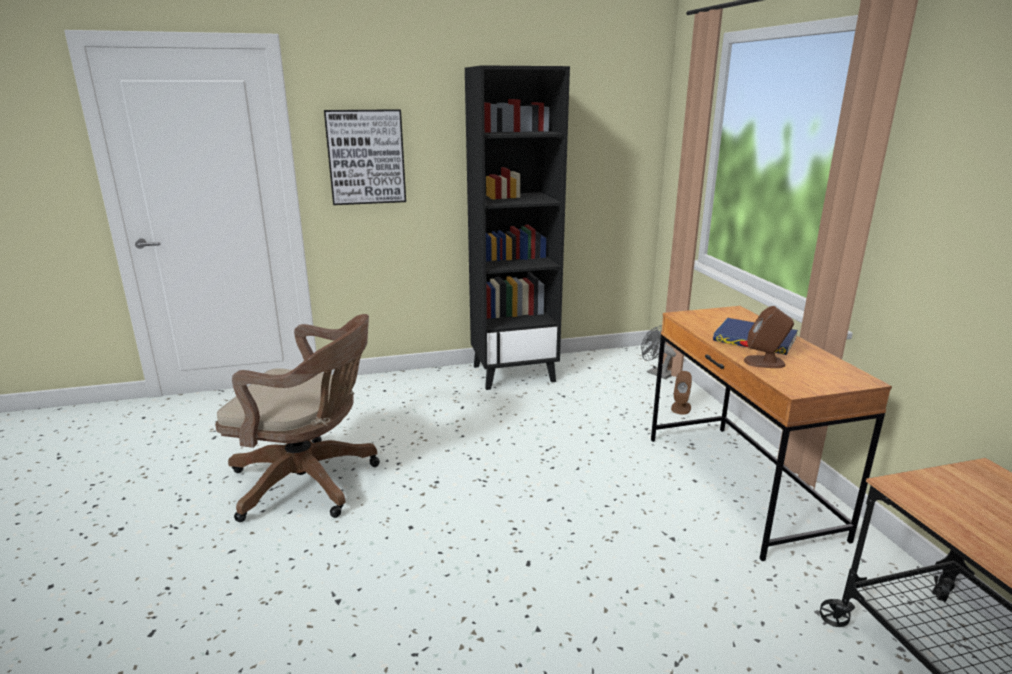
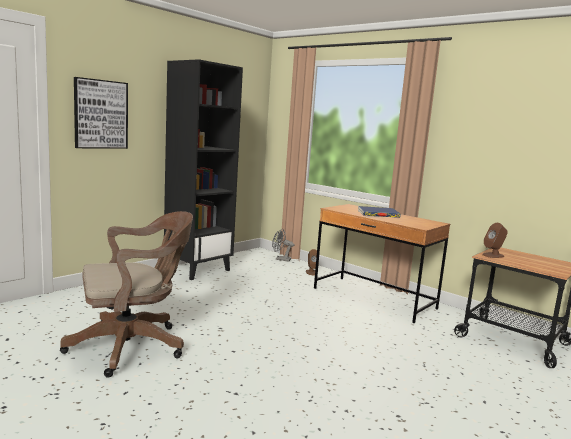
camera: 35 degrees left, 10 degrees down
brown speaker [744,306,794,368] -> brown speaker moved to [482,223,508,258]

